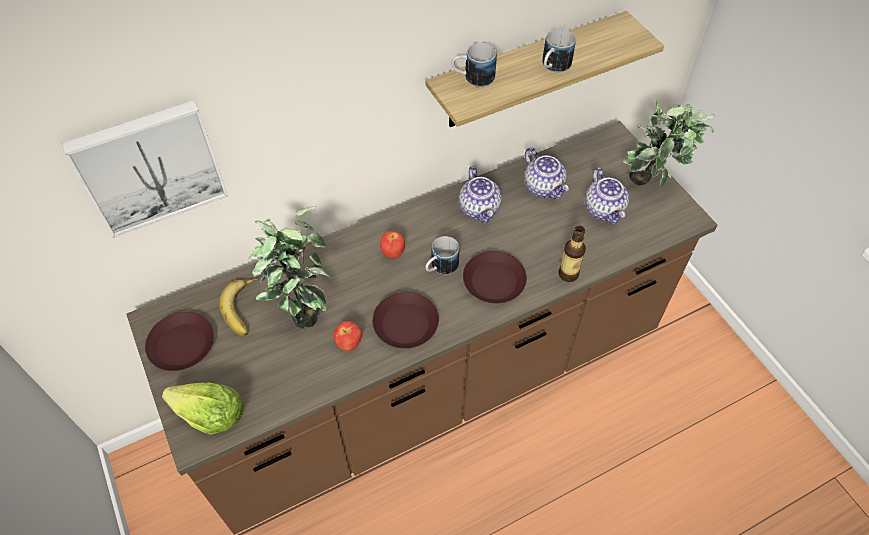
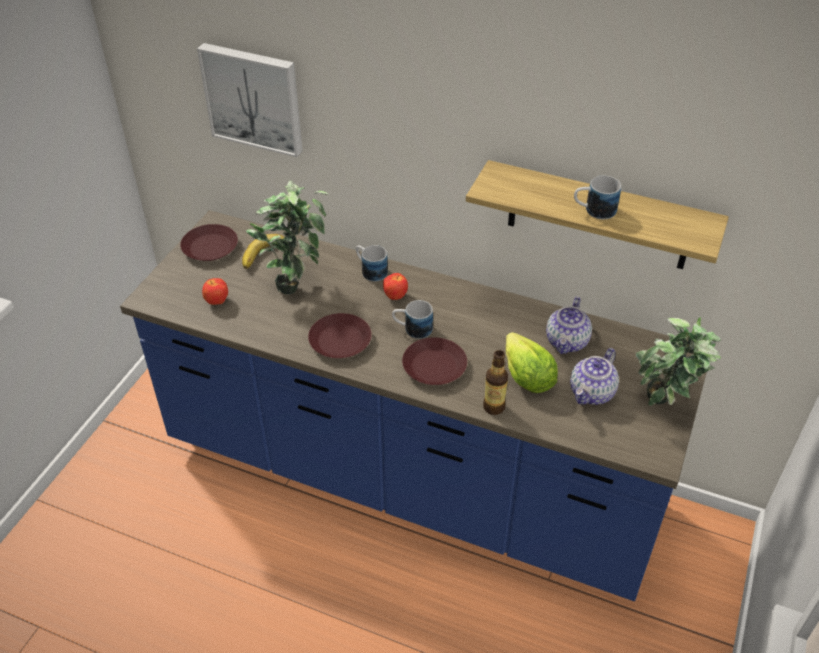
camera: 50 degrees right, 10 degrees down
brown counter [126,121,717,535] -> blue counter [120,210,707,601]
lettuce [162,383,244,435] -> lettuce moved to [506,332,558,393]
apple [334,321,362,351] -> apple moved to [202,278,228,305]
mug [452,43,497,87] -> mug moved to [356,245,388,282]
teapot [459,166,502,223] -> none

